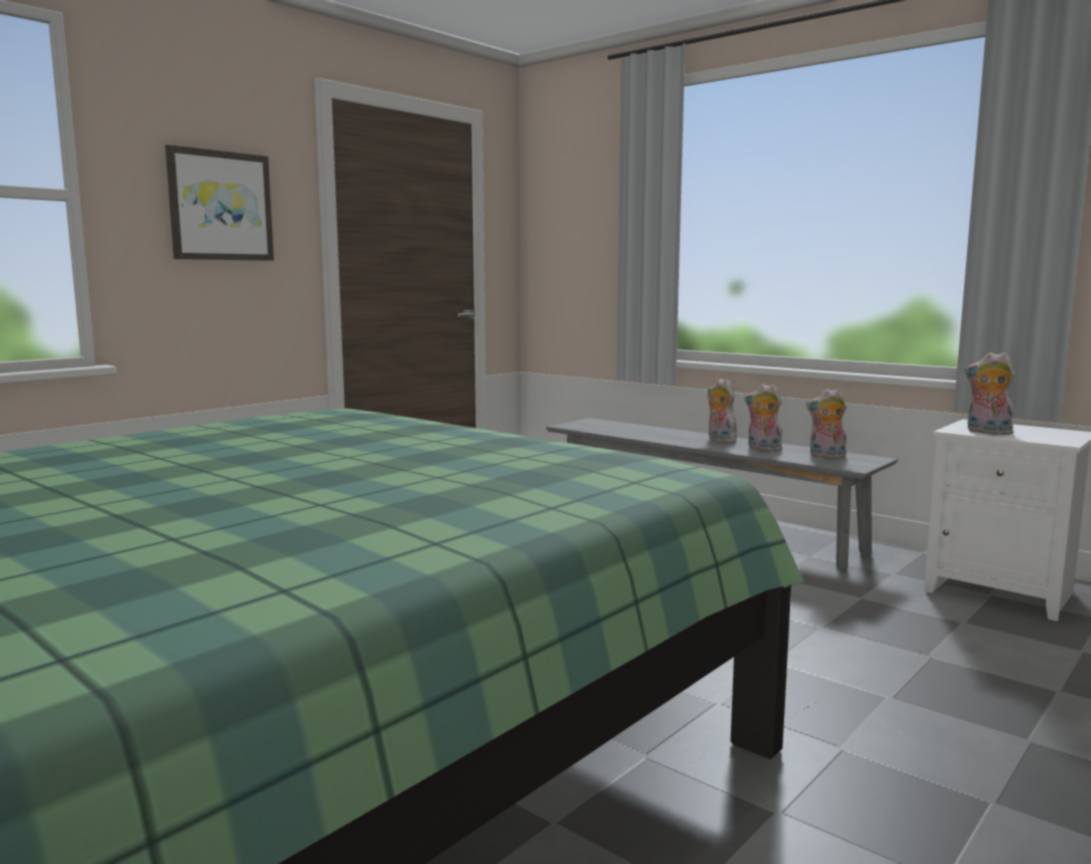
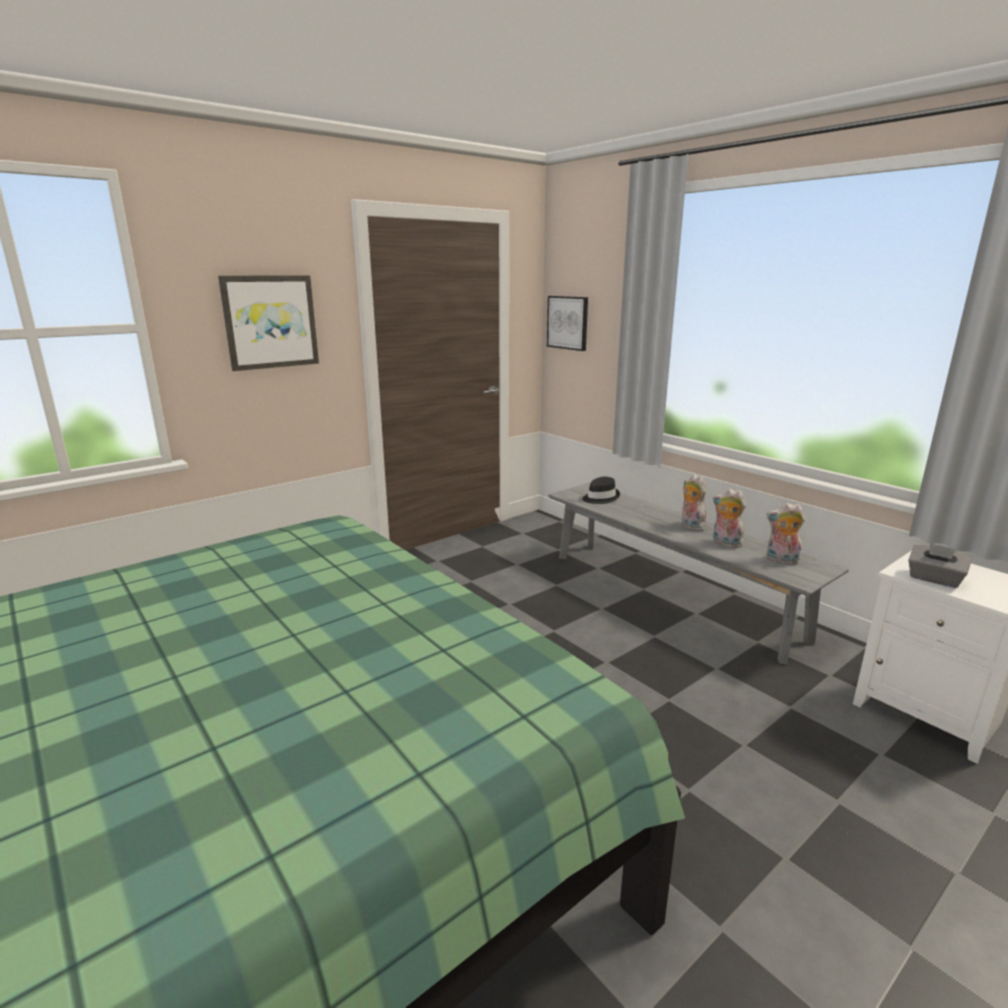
camera: 10 degrees right, 10 degrees up
plush toy [964,353,1015,435] -> grey tissue box [908,543,972,588]
none -> picture [547,296,588,351]
none -> black hat [583,477,620,504]

